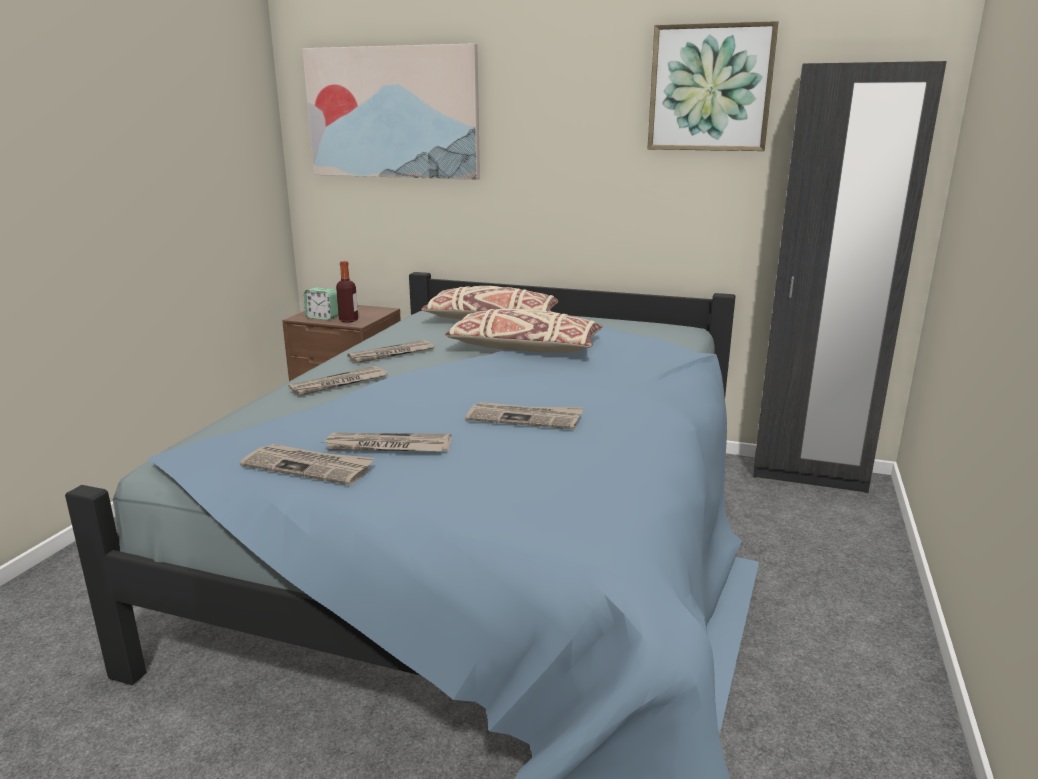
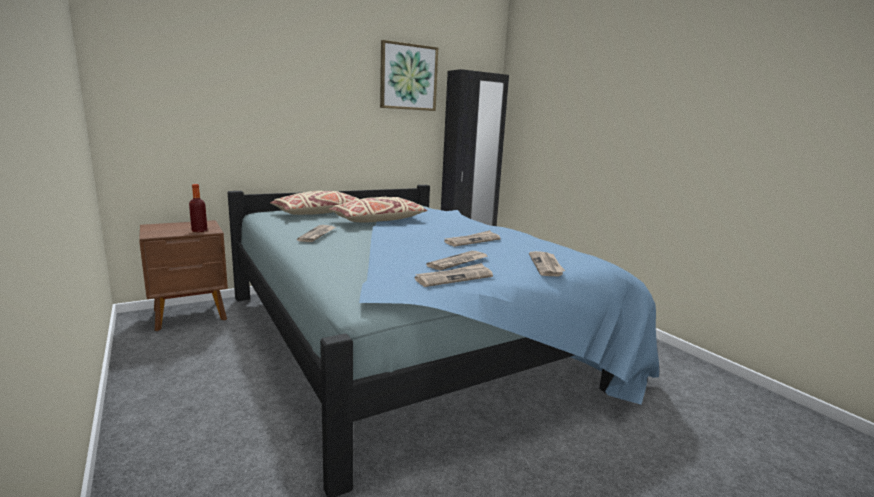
camera: 50 degrees left, 5 degrees down
newspaper [288,366,387,396] -> newspaper moved to [529,251,565,276]
picture [302,43,480,180] -> none
alarm clock [304,288,338,320] -> none

